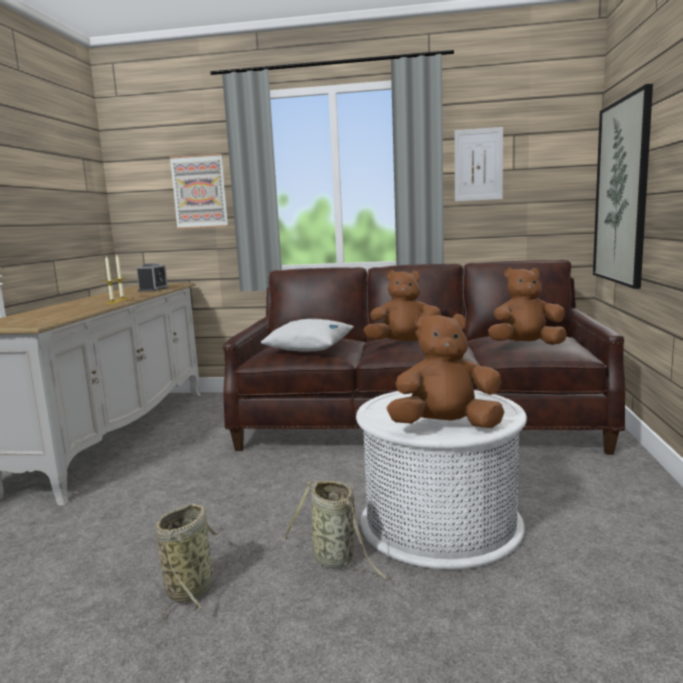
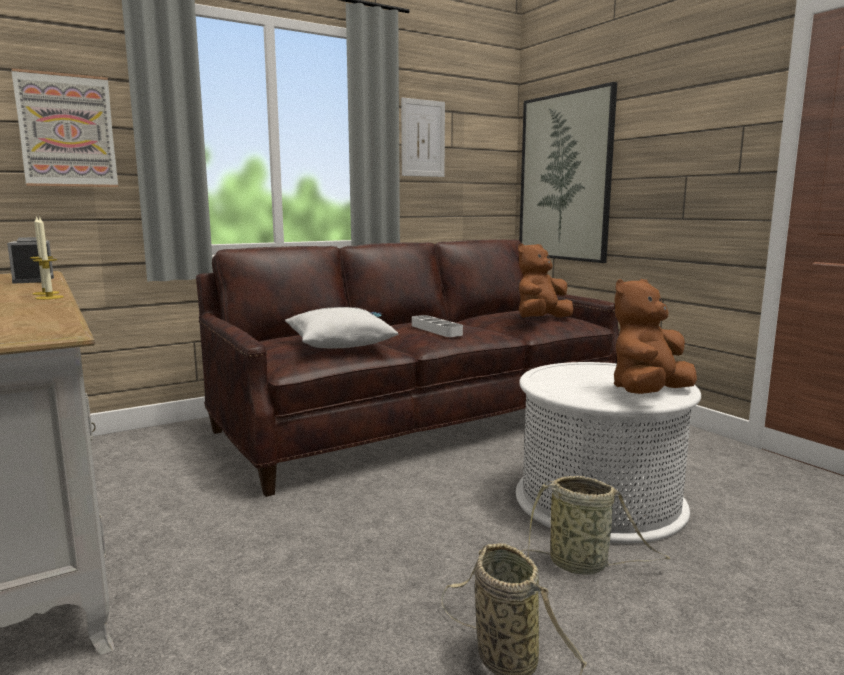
camera: 40 degrees left, 0 degrees up
brown plush toy [364,270,441,341] -> grey tray [412,315,463,337]

